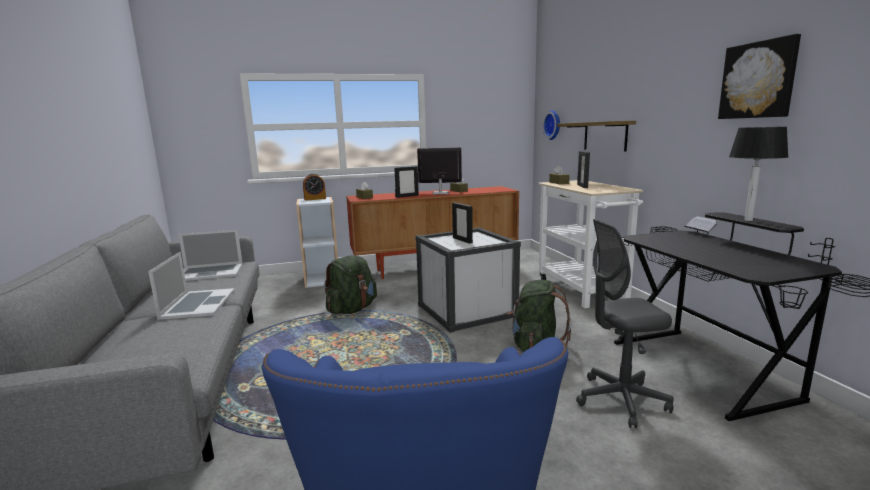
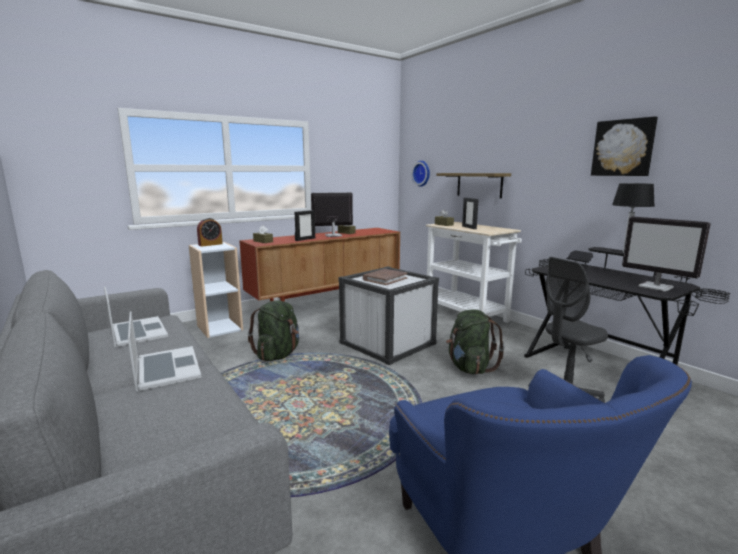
camera: 20 degrees left, 0 degrees up
laptop [178,230,243,281] -> laptop turned 90 degrees counterclockwise [104,287,168,347]
picture frame [452,202,473,244] -> brown book [363,269,408,285]
none -> monitor [622,216,711,291]

